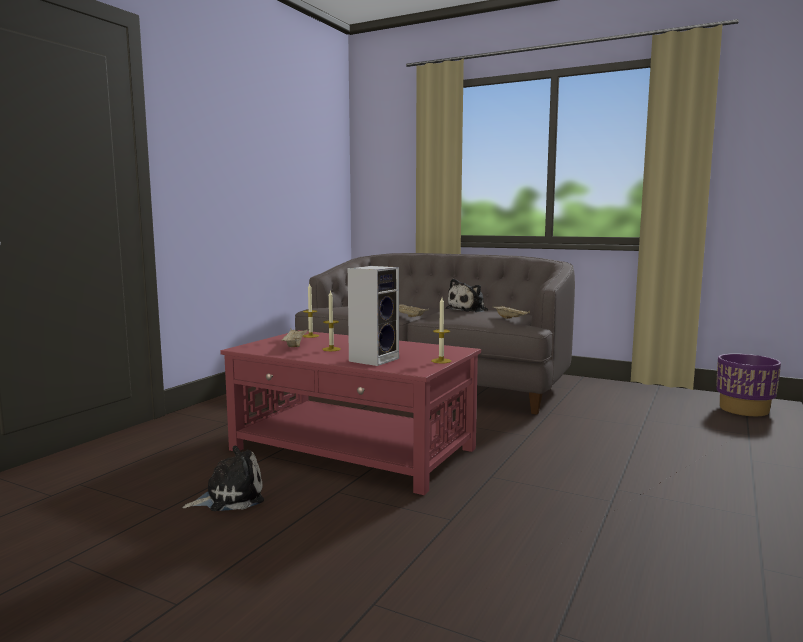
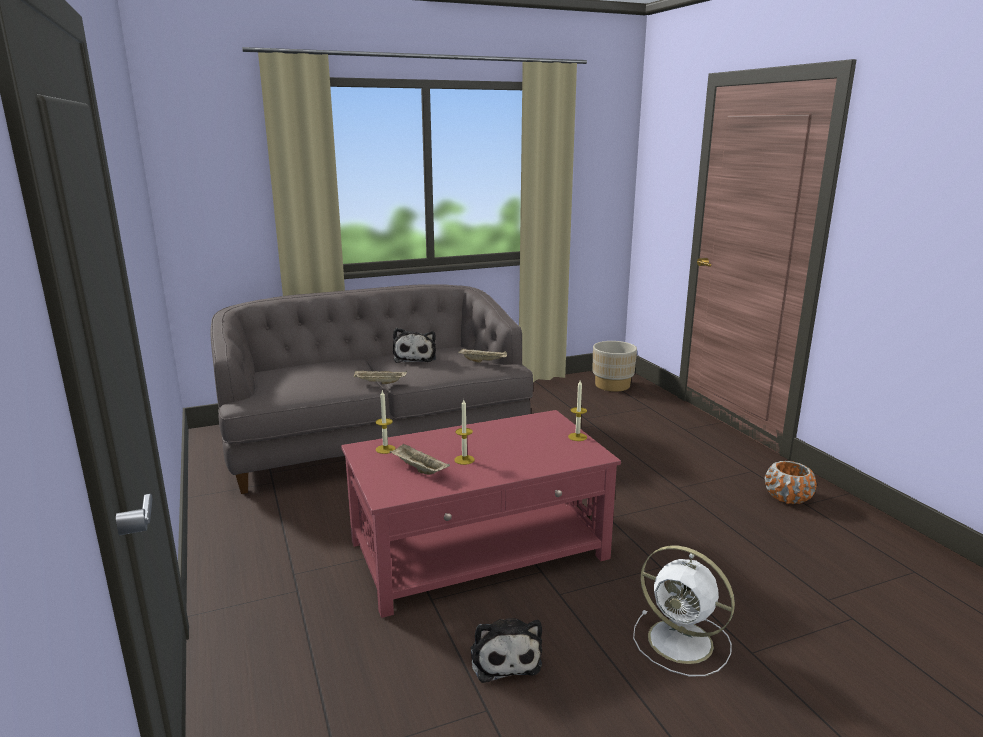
camera: 50 degrees left, 10 degrees up
plush toy [183,445,264,511] -> plush toy turned 150 degrees clockwise [471,618,542,683]
speaker [348,266,399,366] -> none
purple planter [716,354,781,416] -> beige planter [593,341,637,392]
none -> white fan [633,545,735,676]
none -> orange planter [764,461,817,504]

